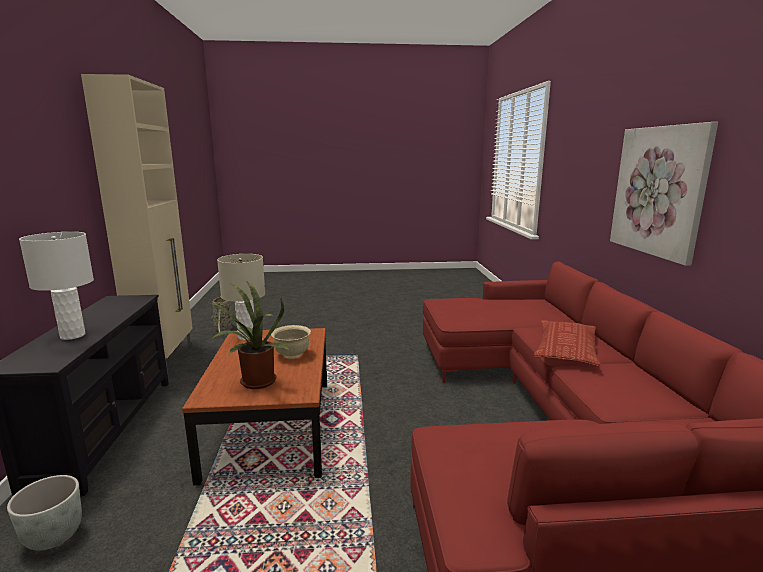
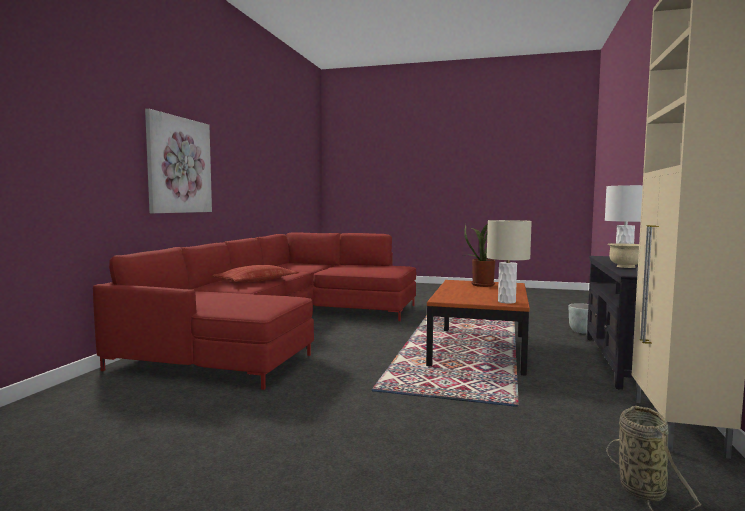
camera: 160 degrees left, 10 degrees down
beige bowl [271,325,311,359] -> beige bowl moved to [608,243,639,268]

